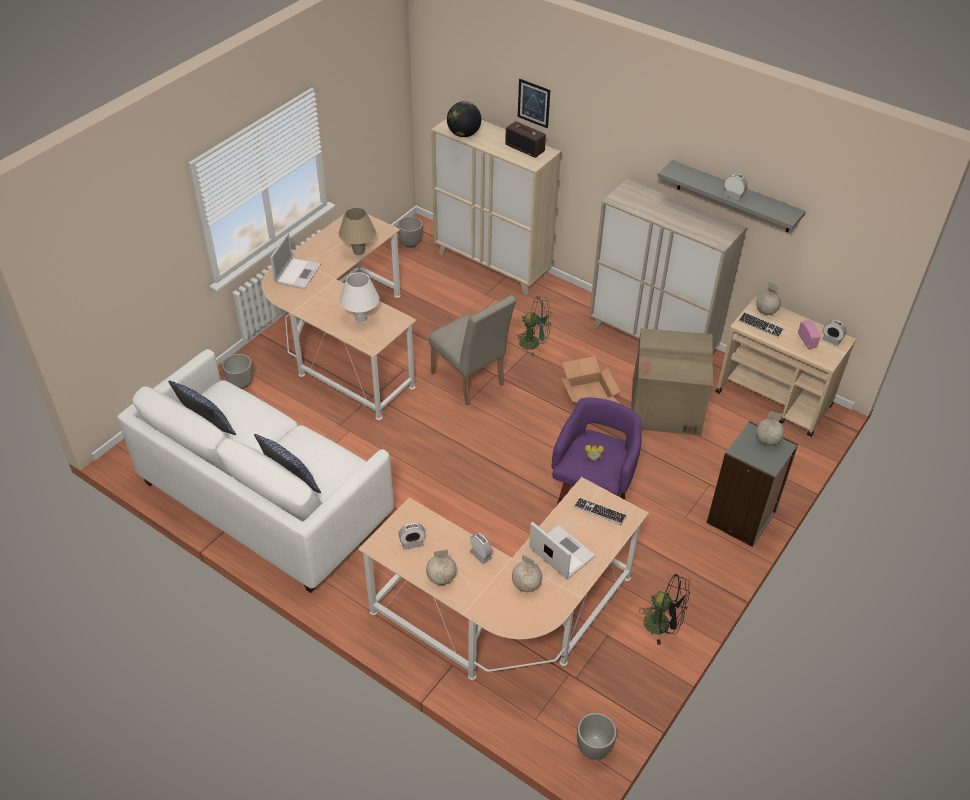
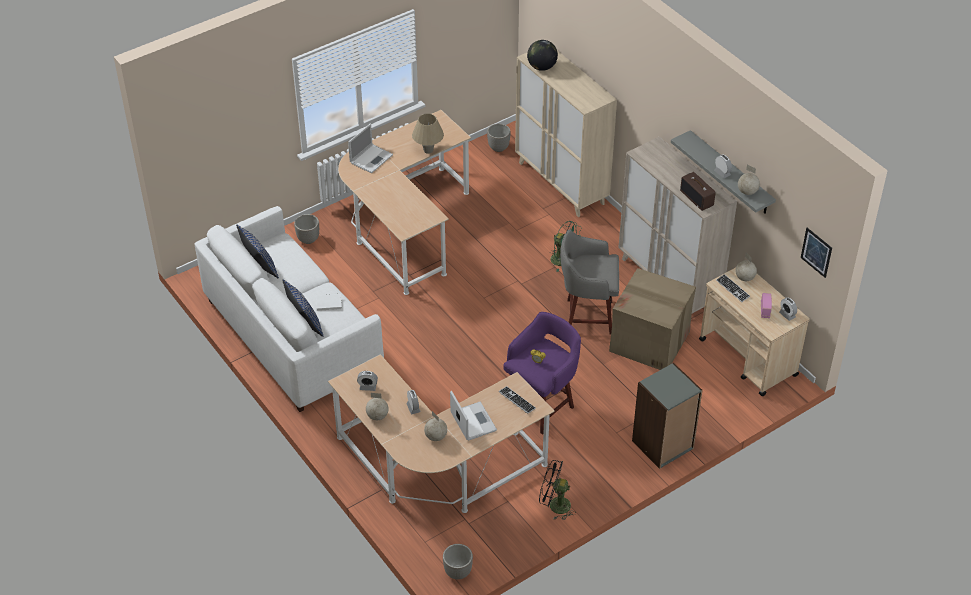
camera: 20 degrees right, 0 degrees up
white table lamp [340,272,380,322] -> none
beige chair [429,295,516,406] -> none
radio [505,121,546,158] -> radio moved to [680,172,716,211]
picture [518,79,550,128] -> picture moved to [801,228,832,278]
cardboard box [561,356,620,407] -> grey stool [560,230,619,335]
black fan [639,574,690,645] -> black fan turned 150 degrees clockwise [539,460,576,520]
globe [756,411,784,446] -> globe moved to [738,165,760,195]
none -> white book [316,294,341,311]

